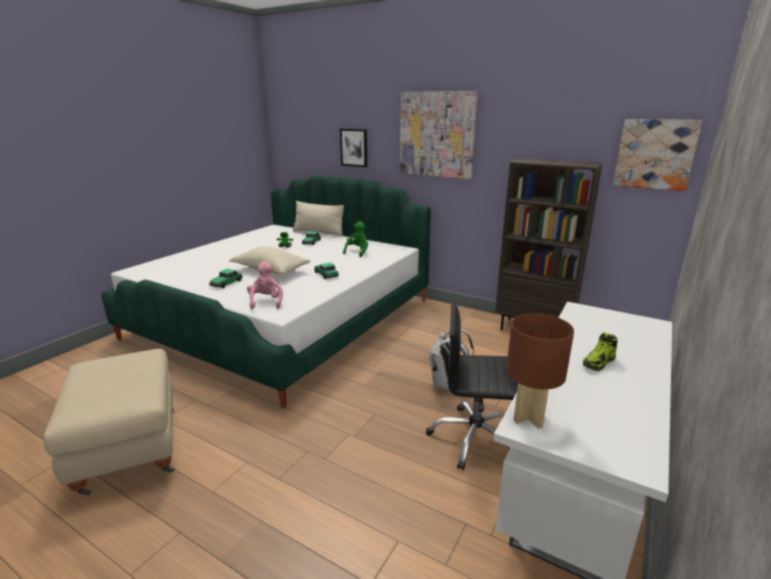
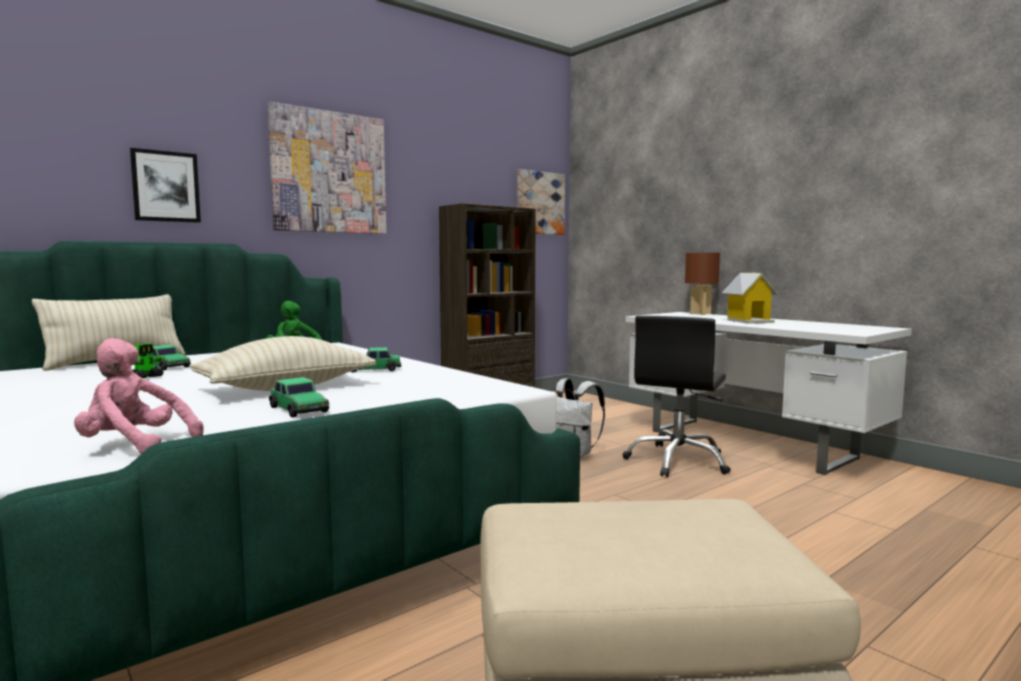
camera: 70 degrees left, 15 degrees down
pink plush toy [247,261,283,309] -> pink plush toy moved to [74,338,204,454]
brown table lamp [506,313,574,429] -> brown table lamp moved to [685,252,720,315]
shoe [583,332,618,371] -> toy house [722,272,778,324]

